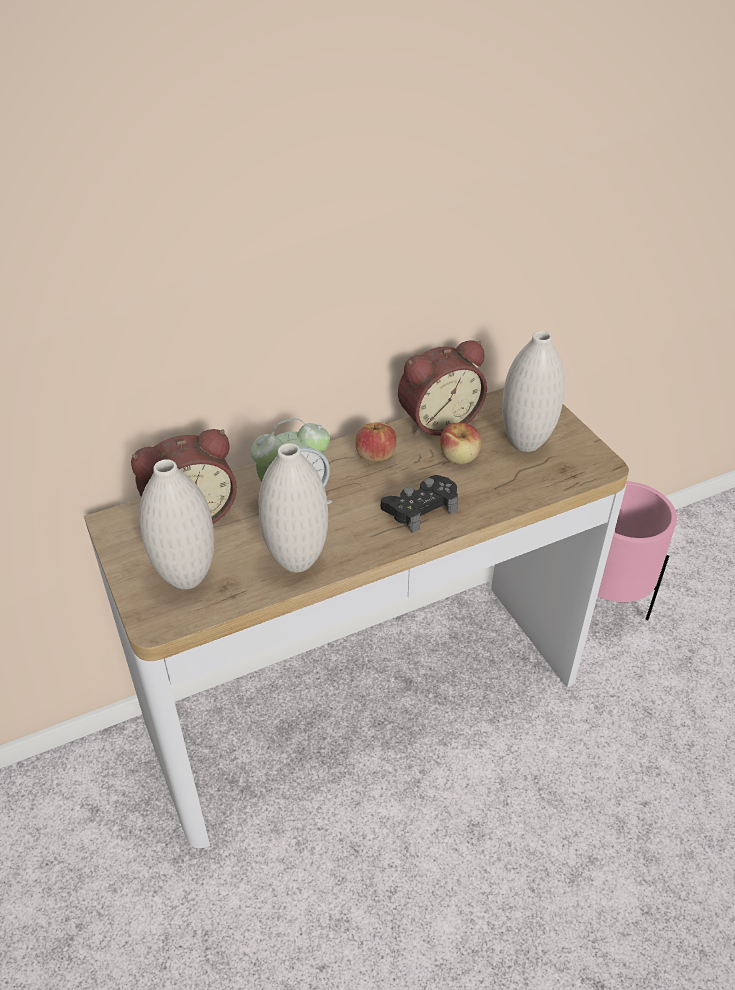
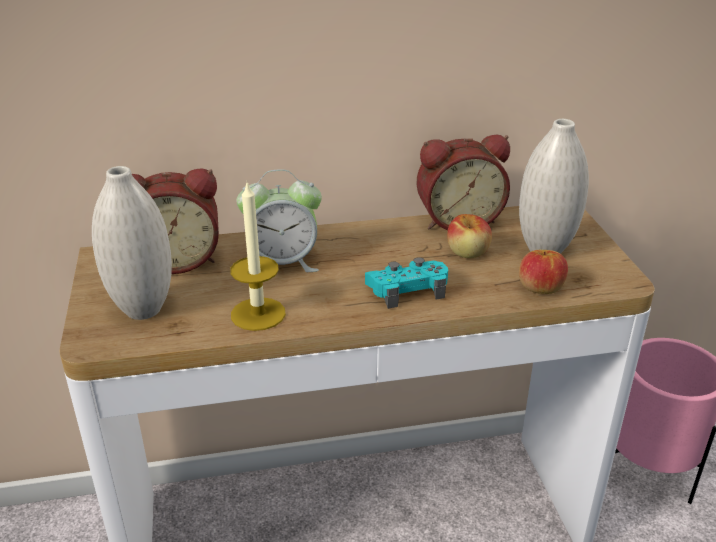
camera: 15 degrees right, 10 degrees down
white vase [258,443,328,572] -> candle [230,182,286,331]
apple [355,422,397,462] -> apple moved to [519,250,568,294]
black game controller [381,475,458,533] -> turquoise game controller [365,257,448,309]

